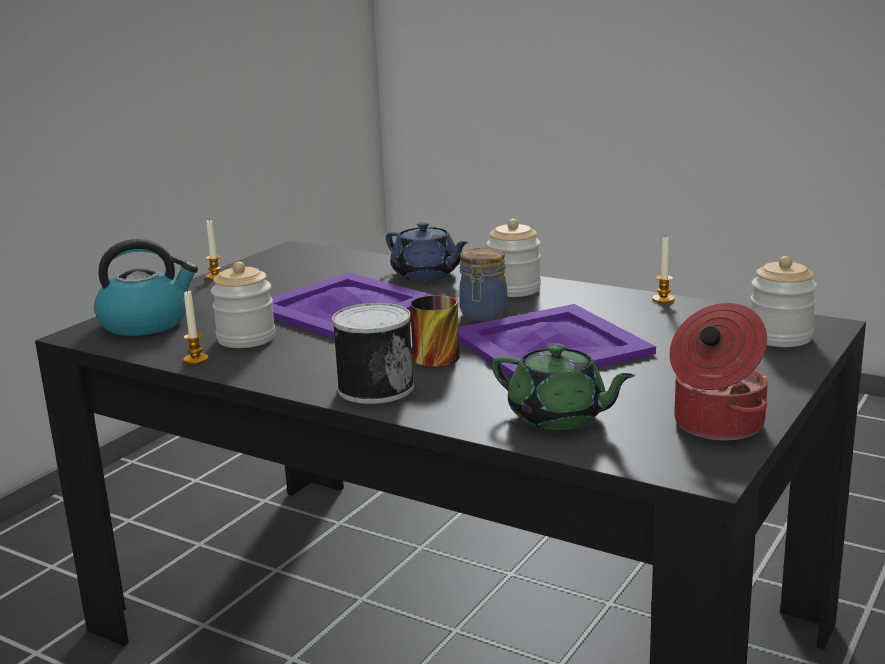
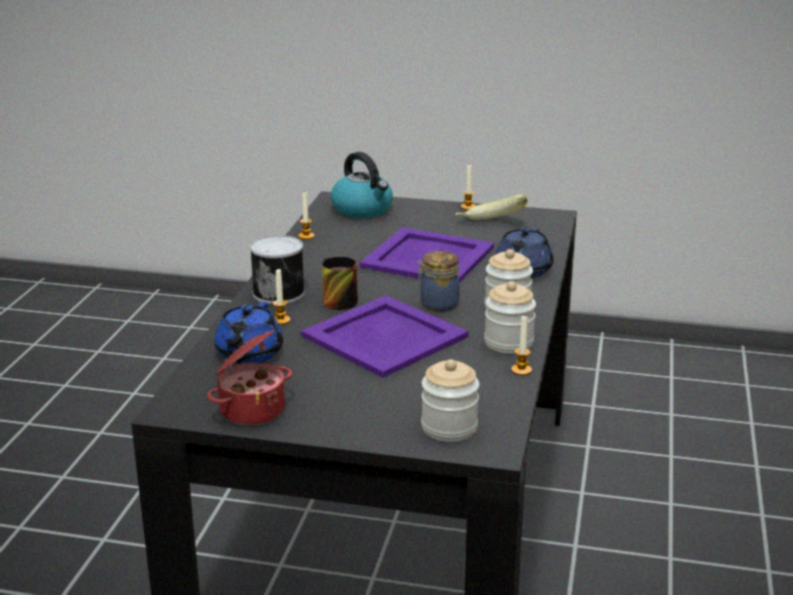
camera: 70 degrees right, 5 degrees up
jar [211,262,276,348] -> jar moved to [484,281,536,354]
green teapot [492,344,635,430] -> blue teapot [214,302,283,364]
none -> candle [273,269,290,325]
none -> banana [456,194,528,220]

